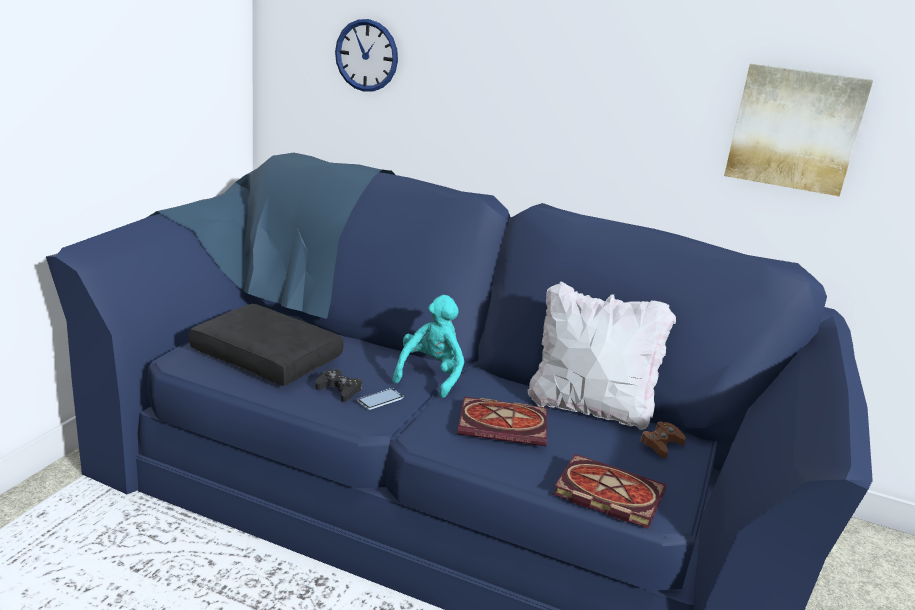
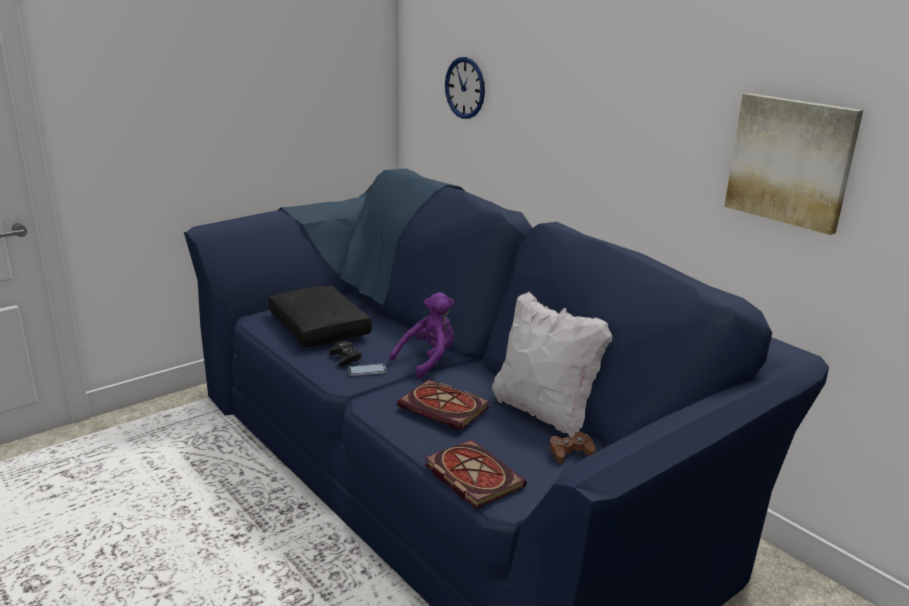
camera: 30 degrees right, 0 degrees up
turquoise plush toy [393,295,464,398] -> purple plush toy [389,292,455,379]

